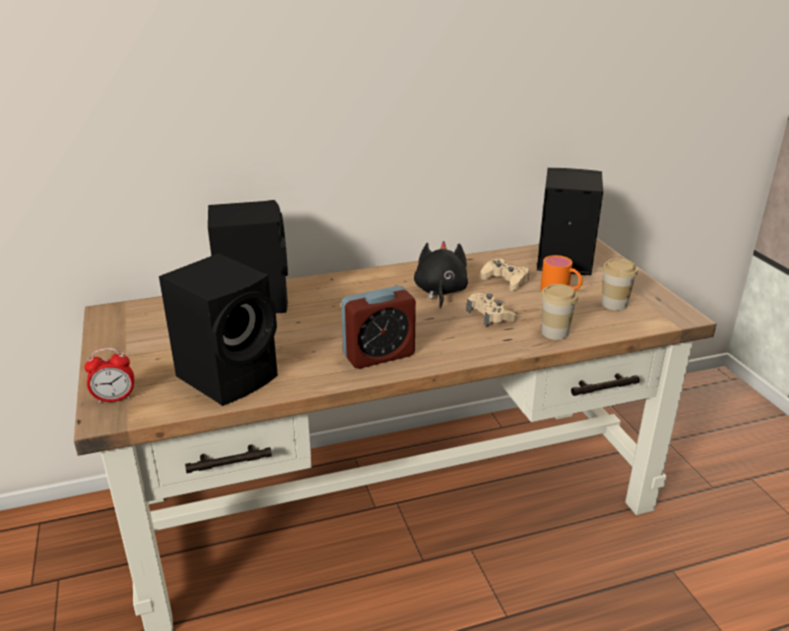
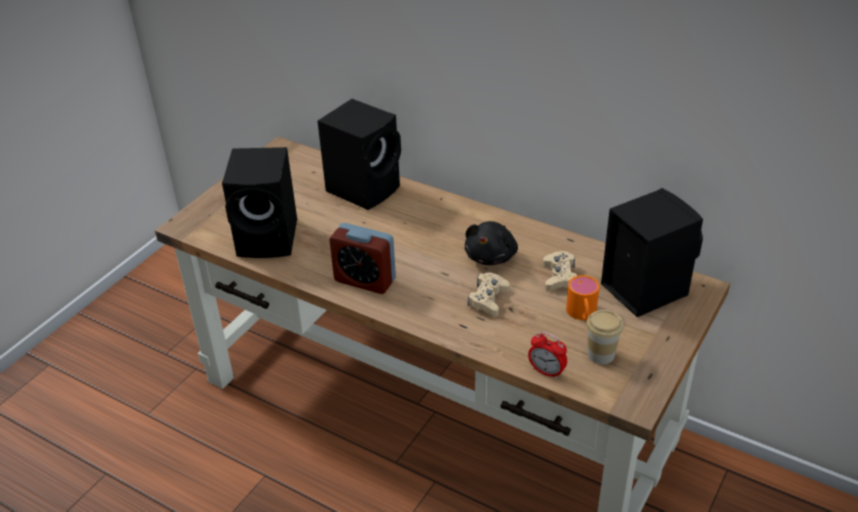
camera: 50 degrees right, 10 degrees up
alarm clock [84,348,134,404] -> alarm clock moved to [528,332,567,379]
black plush toy [414,241,468,308] -> black plush toy turned 150 degrees clockwise [465,221,518,265]
cup [541,284,578,340] -> none

